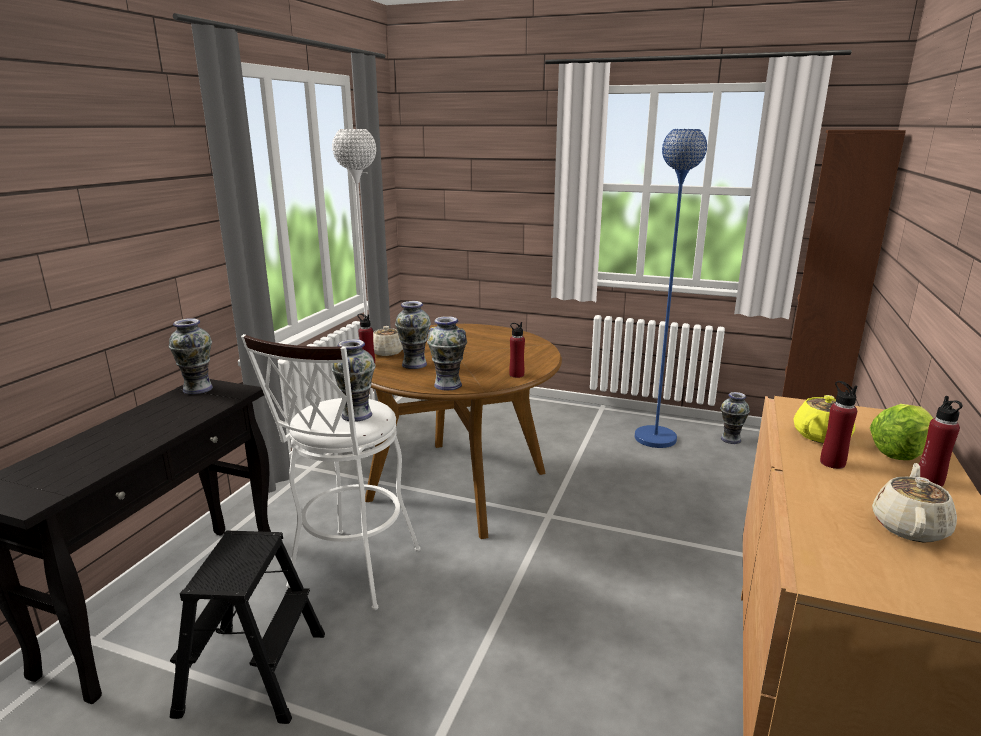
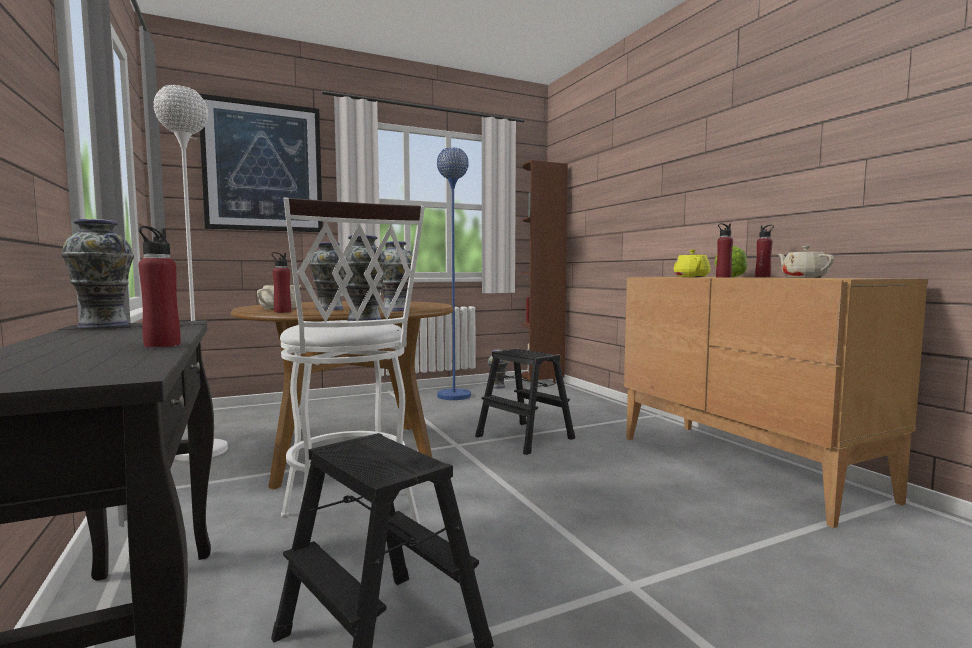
camera: 45 degrees left, 15 degrees down
red bottle [509,322,525,378] -> red bottle moved to [138,226,181,348]
none -> picture [198,93,323,232]
none -> black step ladder [475,348,575,455]

